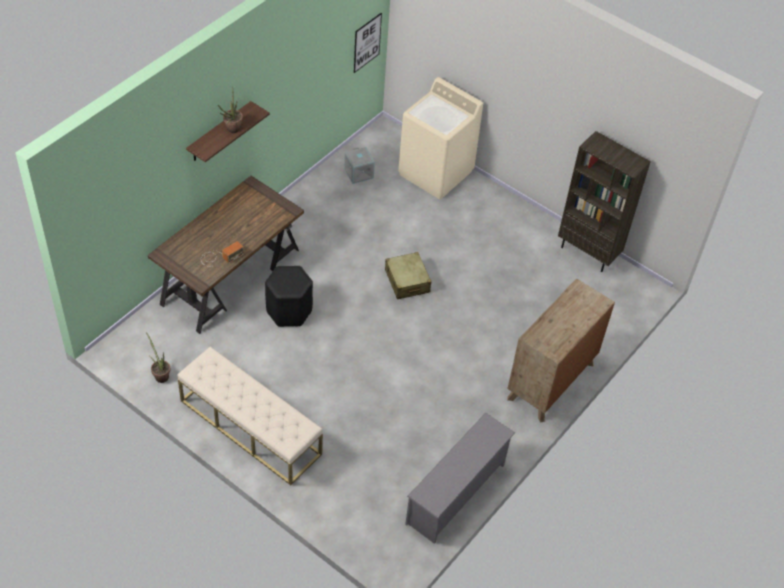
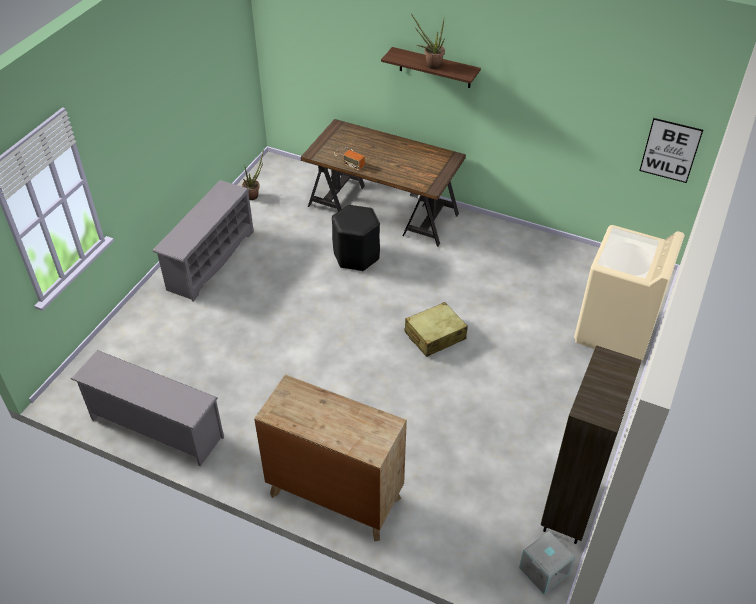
camera: 80 degrees right, 5 degrees down
beige bench [178,347,323,485] -> grey shoe rack [152,180,254,302]
grey storage box [344,147,375,184] -> grey storage box moved to [519,531,575,594]

